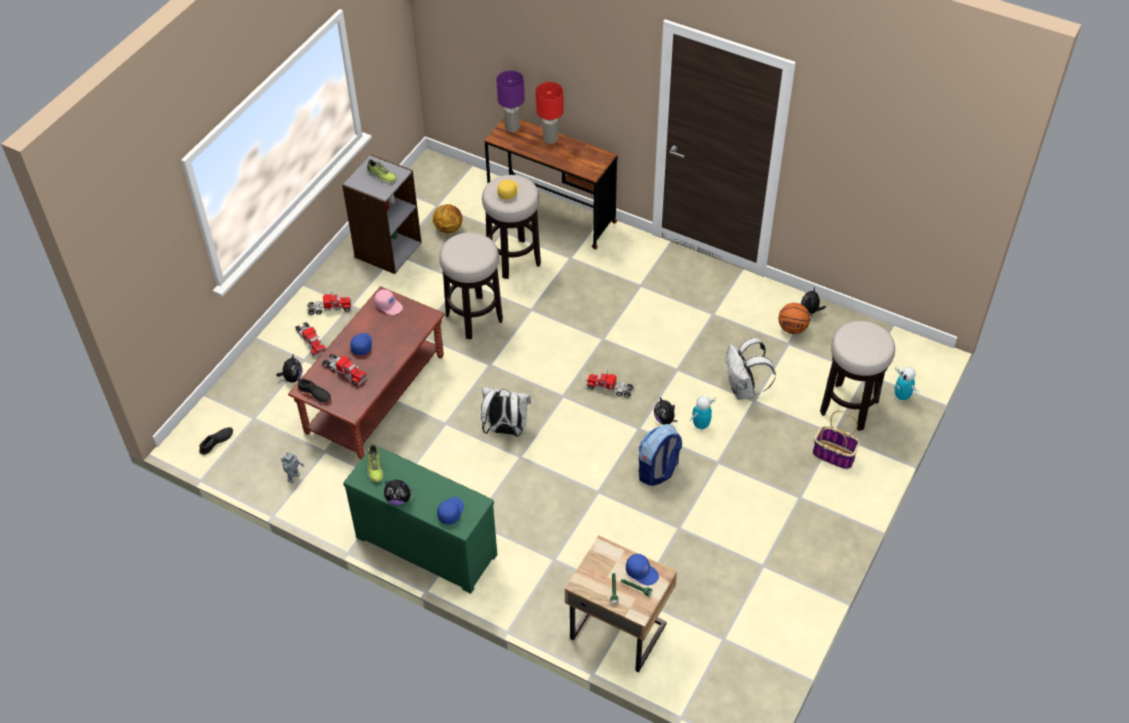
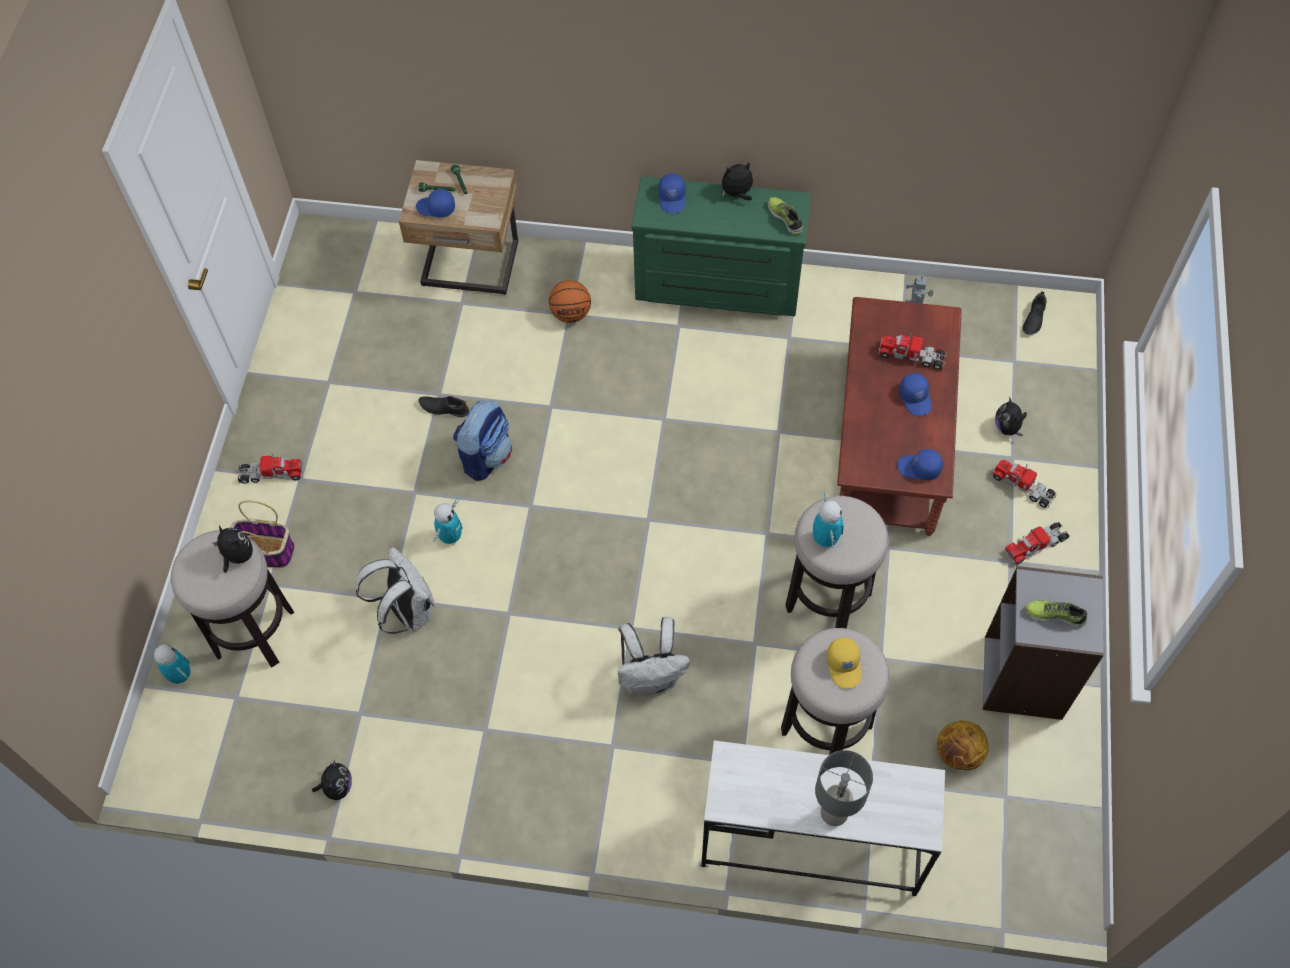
camera: 160 degrees right, 10 degrees up
black shoe [298,378,331,403] -> black shoe moved to [418,396,469,417]
pink cap [374,290,403,315] -> blue cap [897,449,943,480]
white backpack [481,387,531,437] -> white backpack moved to [618,617,690,695]
brown desk [484,117,617,250] -> white desk [699,741,945,896]
purple table lamp [496,70,525,132] -> none
red table lamp [536,82,564,144] -> grey table lamp [815,750,873,826]
toy truck [586,371,634,398] -> toy truck moved to [238,454,303,484]
plush toy [654,397,678,425] -> plush toy moved to [213,525,253,573]
basketball [778,303,810,334] -> basketball moved to [549,280,591,323]
none -> toy robot [813,493,844,547]

